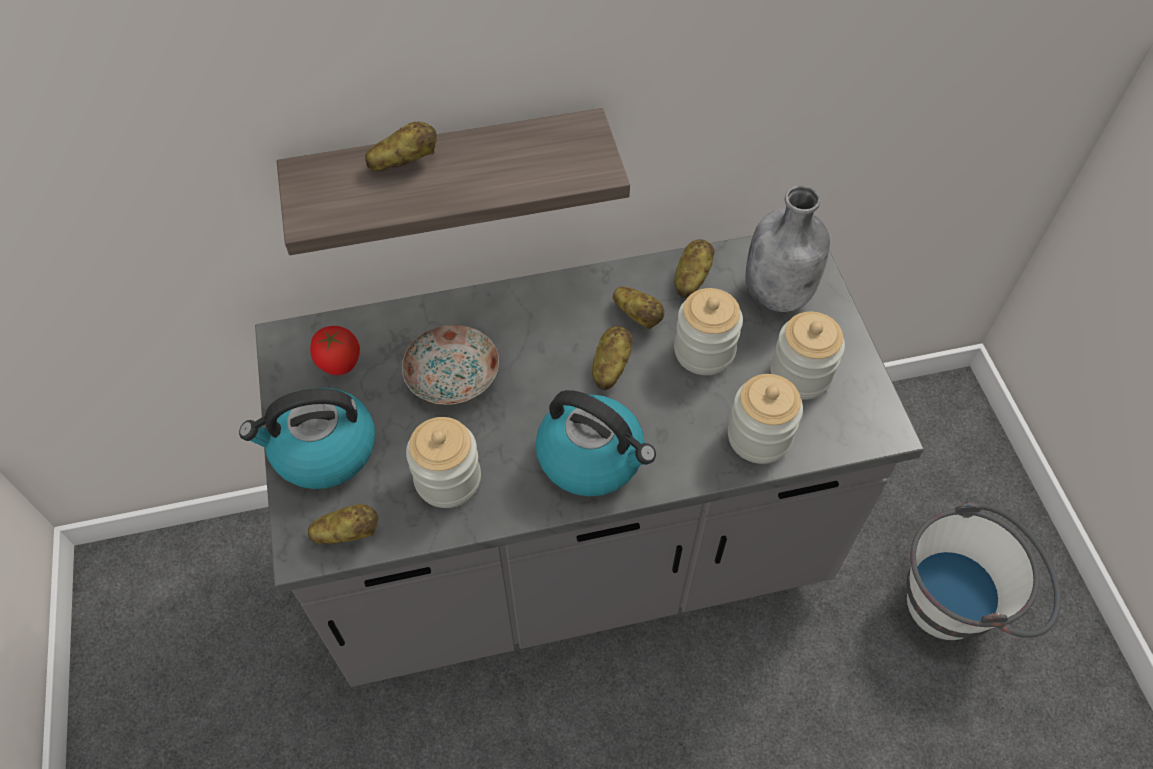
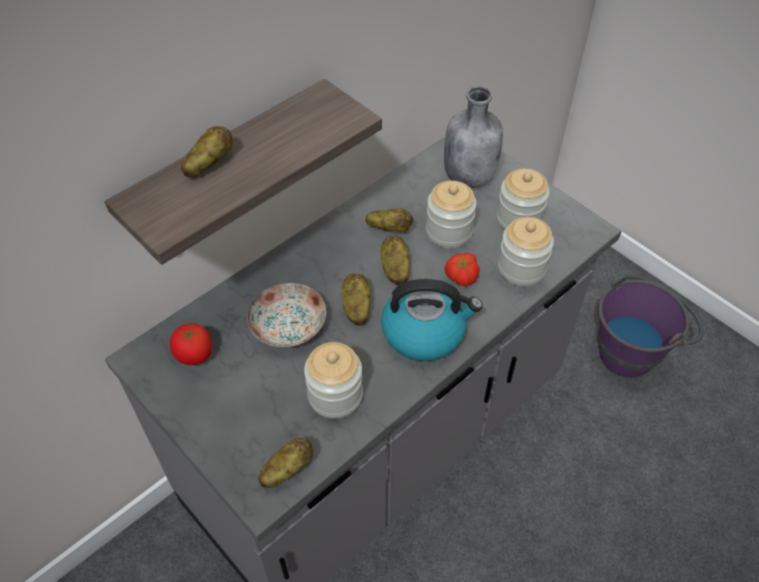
camera: 30 degrees left, 5 degrees down
kettle [239,388,375,489] -> none
potato [674,239,715,298] -> potato moved to [342,273,370,326]
white bucket [907,503,1061,640] -> purple bucket [598,275,704,378]
none -> tomato [445,252,480,286]

